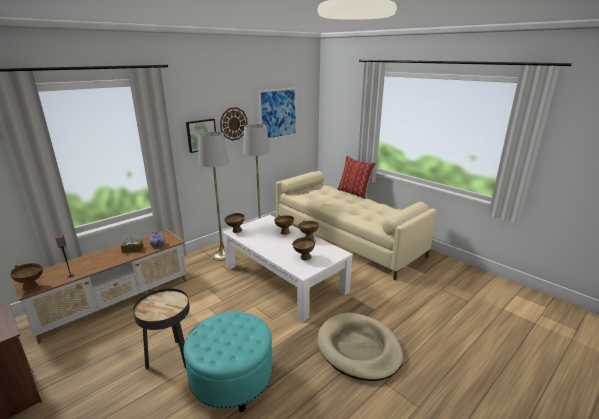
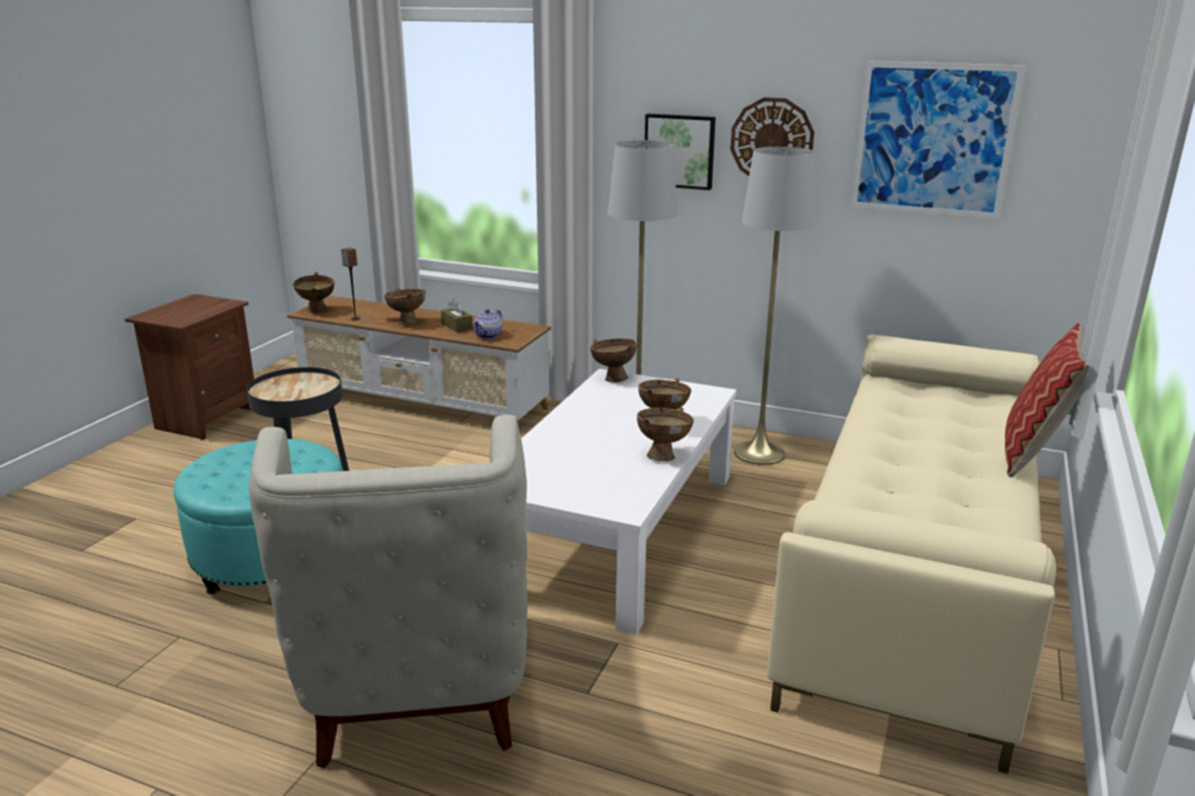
camera: 65 degrees right, 0 degrees up
brown bowl [292,237,316,260] -> brown bowl moved to [384,288,426,326]
beige dog bed [317,312,403,381] -> beige armchair [249,415,528,768]

